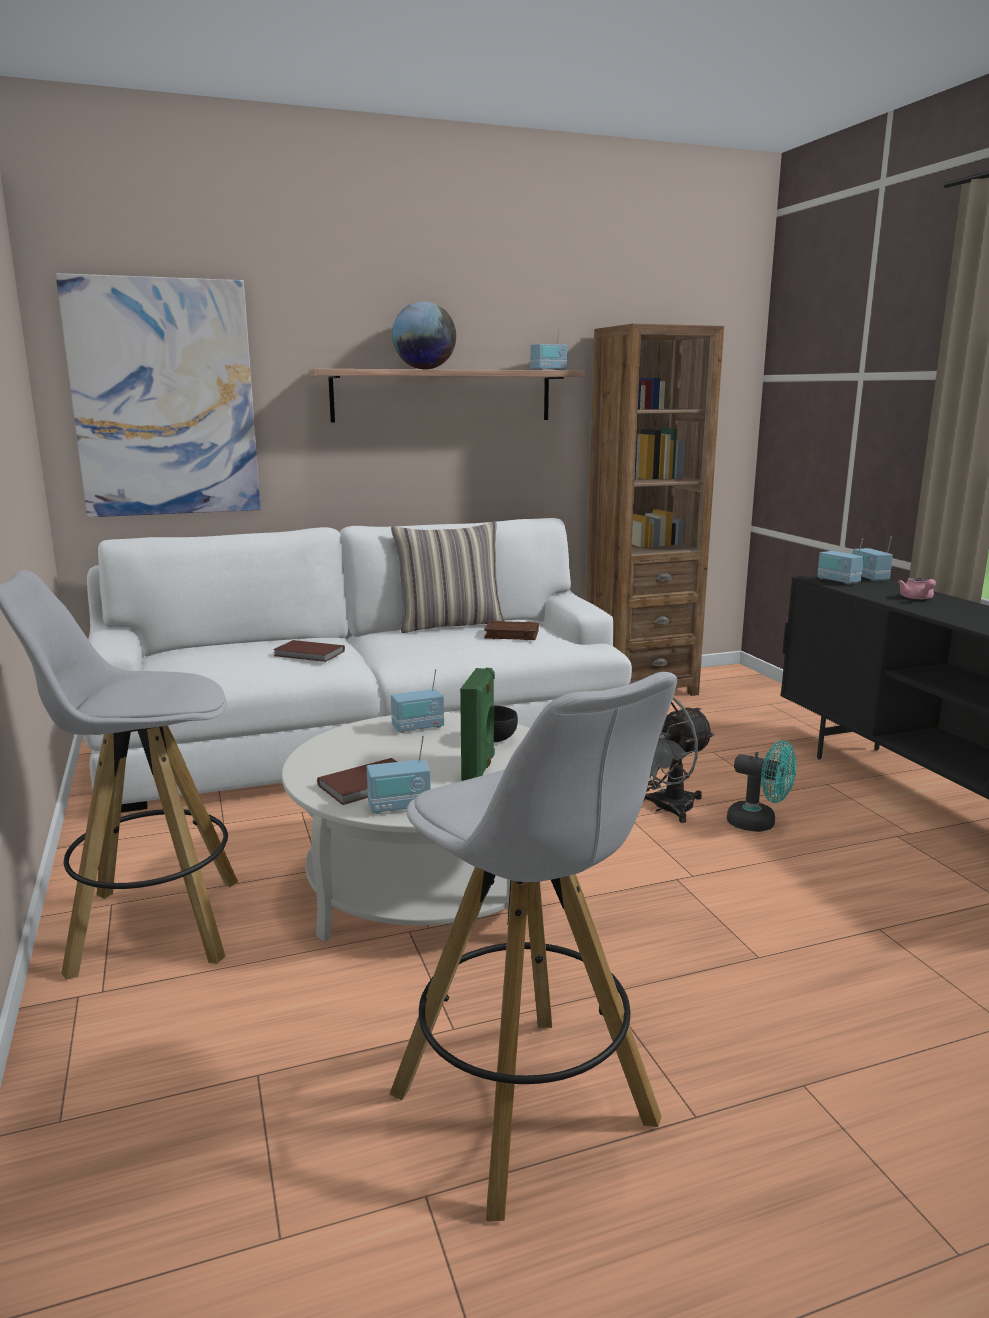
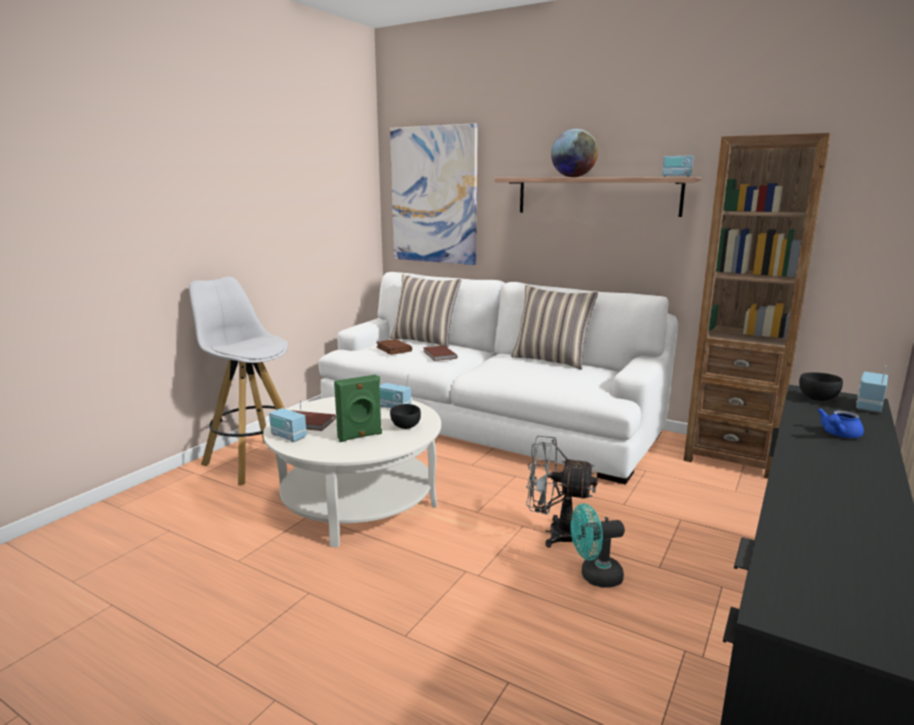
camera: 50 degrees right, 0 degrees up
white stool [389,672,677,1222] -> none
brown book [484,621,539,640] -> brown book moved to [376,339,412,355]
turquoise fan [727,740,796,832] -> turquoise fan turned 90 degrees clockwise [570,504,625,588]
radio [817,538,864,585] -> black bowl [799,372,843,401]
pink teapot [898,577,936,600] -> blue teapot [817,409,864,438]
none -> pillow [390,274,461,348]

